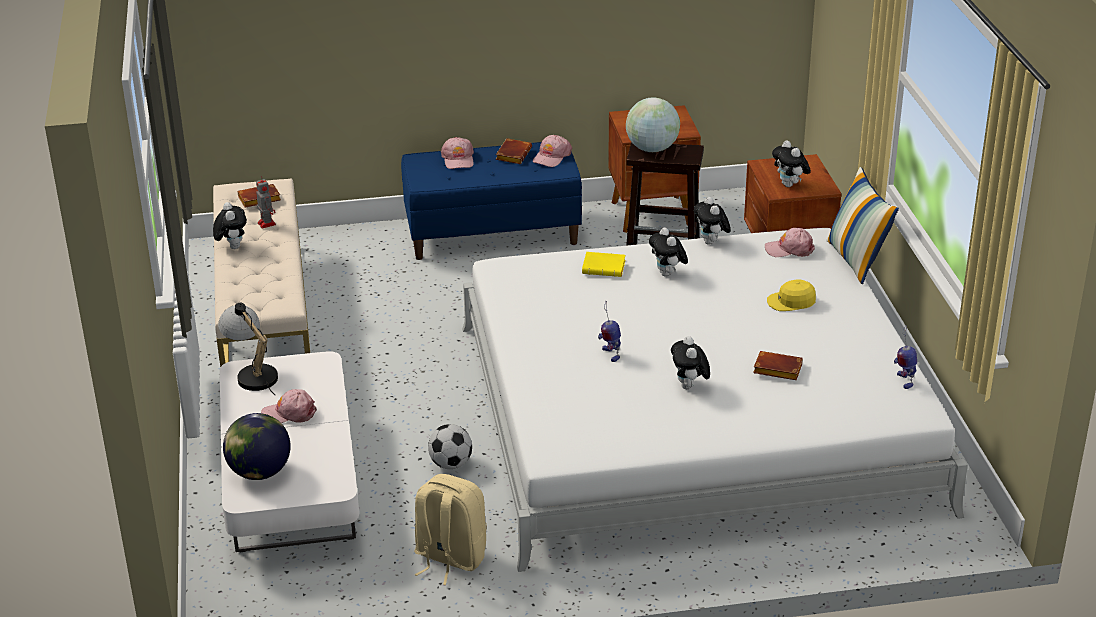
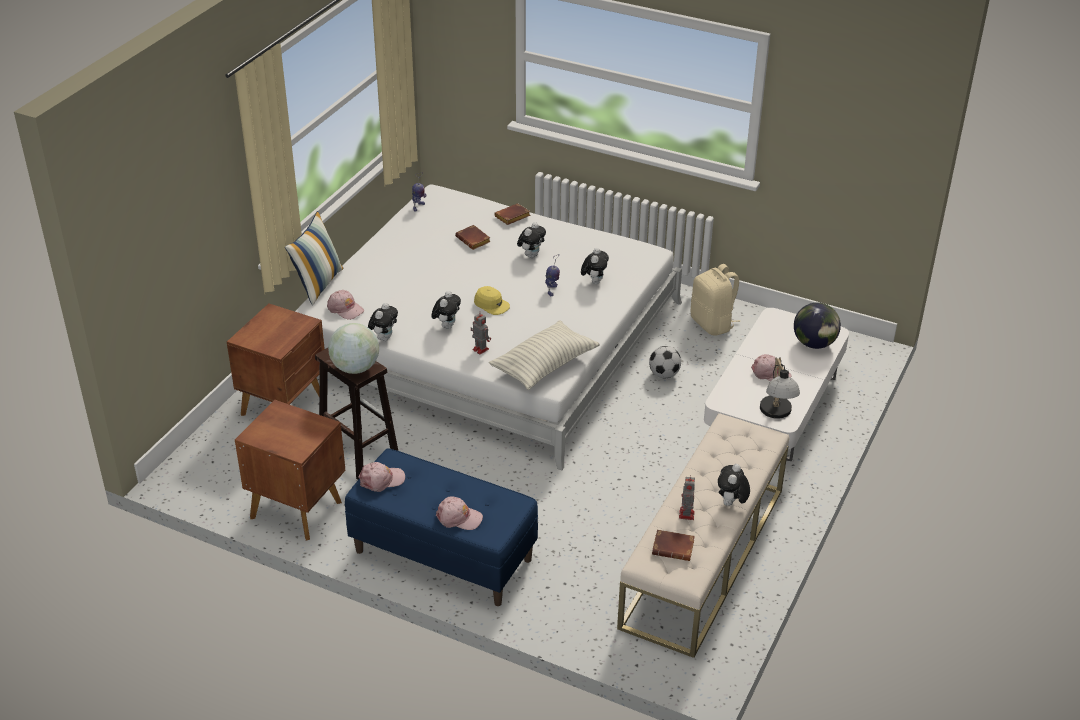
camera: 145 degrees left, 5 degrees up
pink cap [441,137,474,169] -> pink cap turned 75 degrees clockwise [436,496,483,530]
brown book [496,138,532,164] -> brown book moved to [494,203,531,225]
yellow book [582,252,625,277] -> toy robot [471,311,491,355]
yellow cap [767,279,816,311] -> yellow cap moved to [474,286,510,315]
plush toy [772,140,811,187] -> plush toy moved to [581,248,609,285]
none -> pillow [489,320,600,390]

